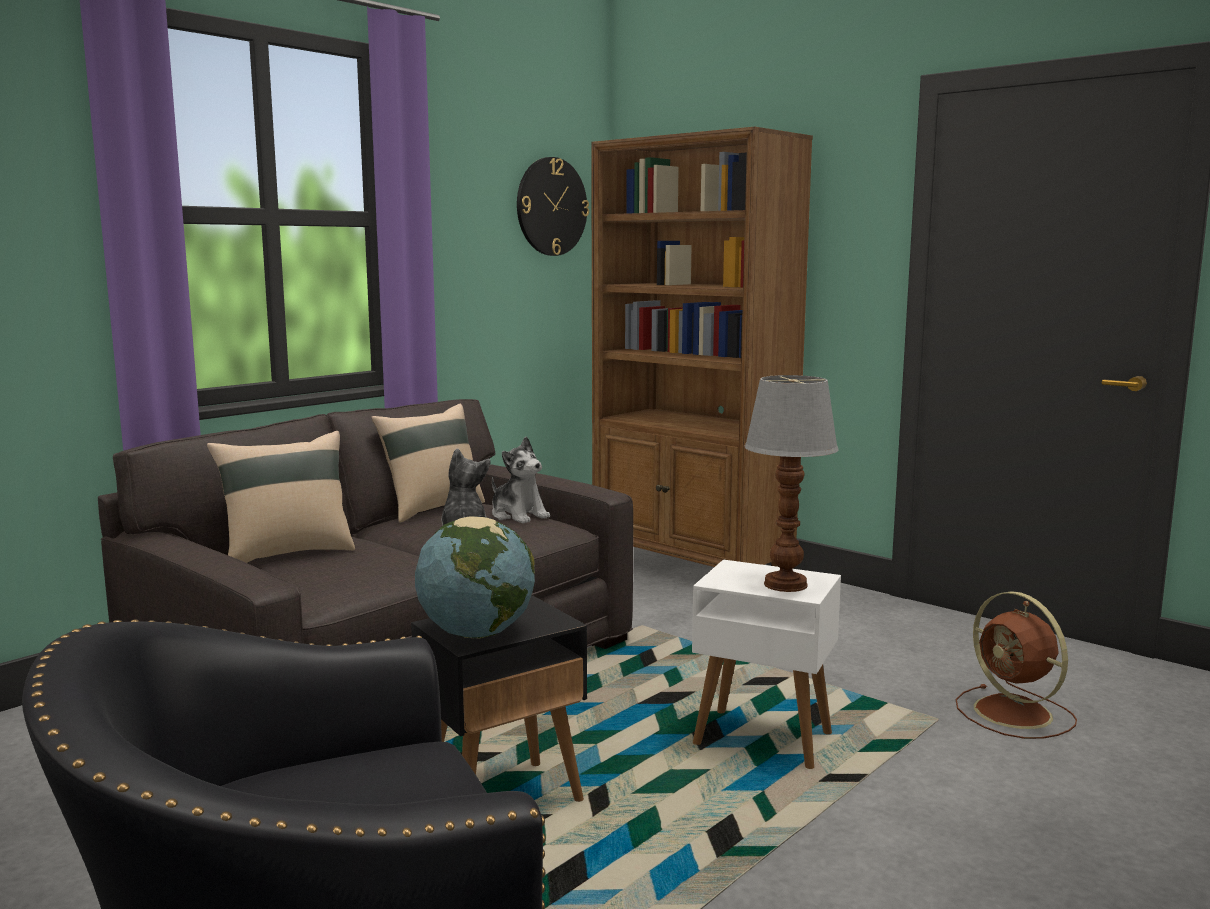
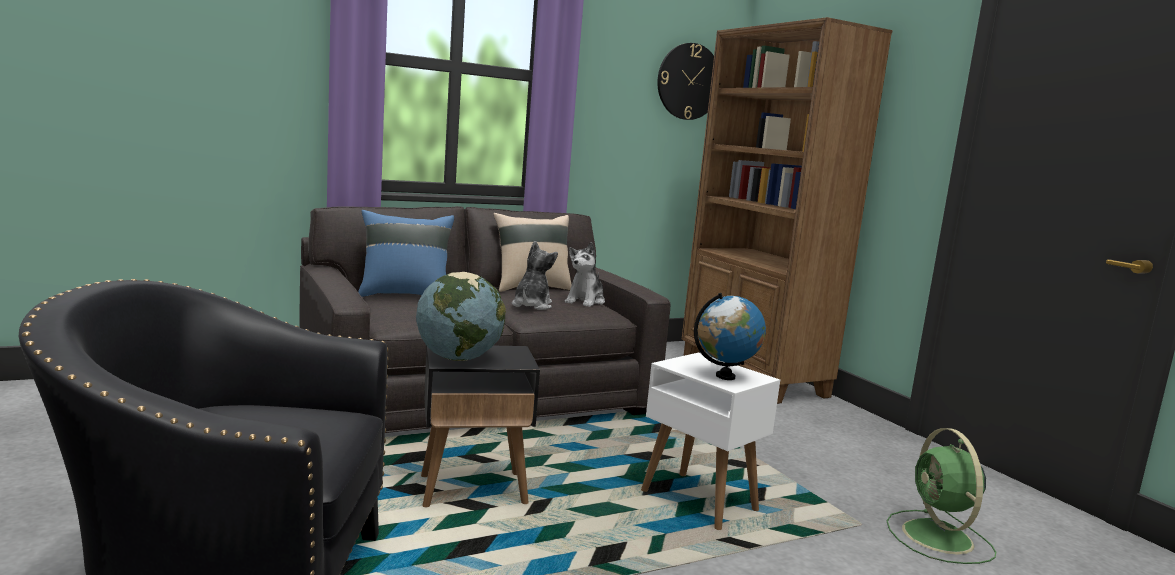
camera: 20 degrees right, 0 degrees up
beige pillow [207,431,355,563] -> blue pillow [358,210,454,297]
plush toy [492,437,550,524] -> plush toy turned 45 degrees clockwise [565,242,605,307]
table lamp [744,375,839,592] -> globe [694,293,766,380]
brown fan [956,591,1077,739] -> green fan [887,428,996,564]

